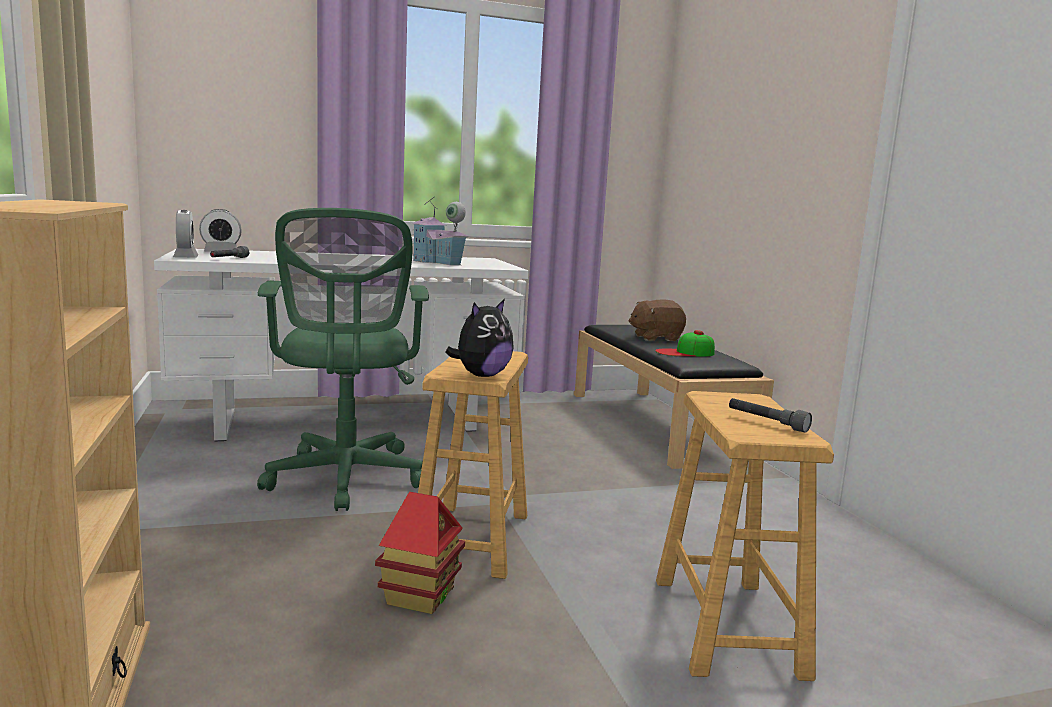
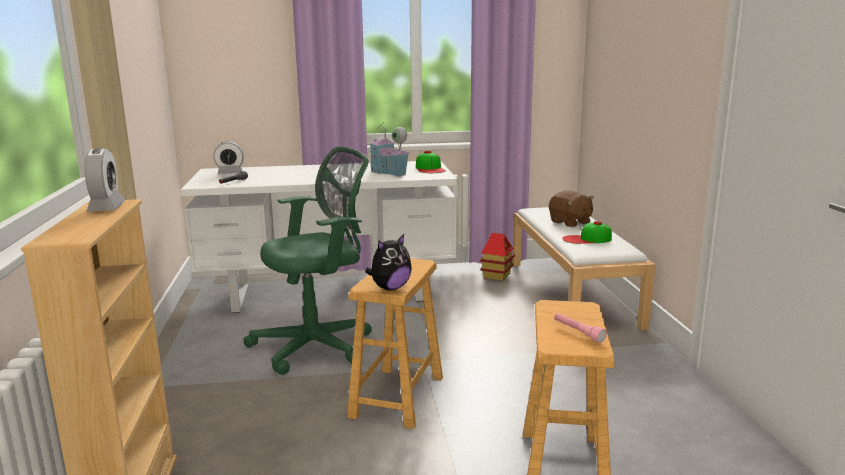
camera: 10 degrees right, 5 degrees up
alarm clock [173,210,198,258] -> alarm clock moved to [85,148,125,212]
green office chair [257,208,429,511] -> green office chair turned 120 degrees counterclockwise [243,146,372,375]
toy house [375,492,465,614] -> toy house moved to [480,233,515,281]
black bench [574,325,774,469] -> white bench [512,207,655,330]
brown plush toy [628,299,686,341] -> brown plush toy turned 120 degrees counterclockwise [549,190,594,227]
grey flashlight [729,398,812,432] -> pink flashlight [554,313,607,343]
none -> cap [416,150,446,173]

